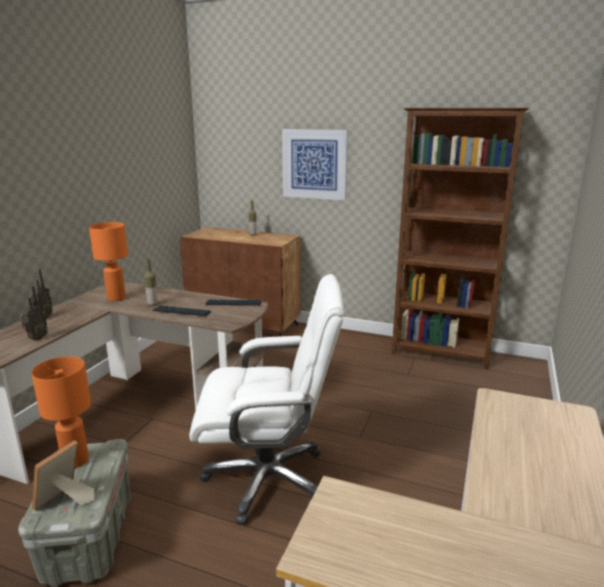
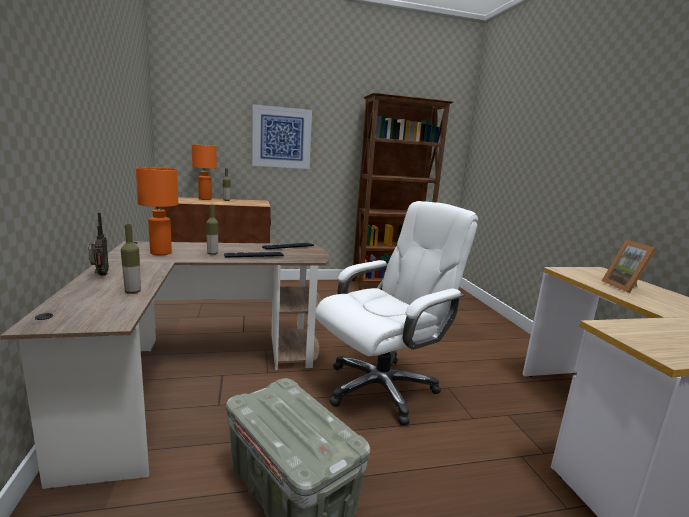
camera: 35 degrees left, 5 degrees down
radio [20,286,48,340] -> bottle [121,224,141,294]
orange table lamp [31,356,91,468] -> orange table lamp moved to [192,144,217,200]
picture frame [32,440,94,511] -> picture frame moved to [602,240,657,293]

